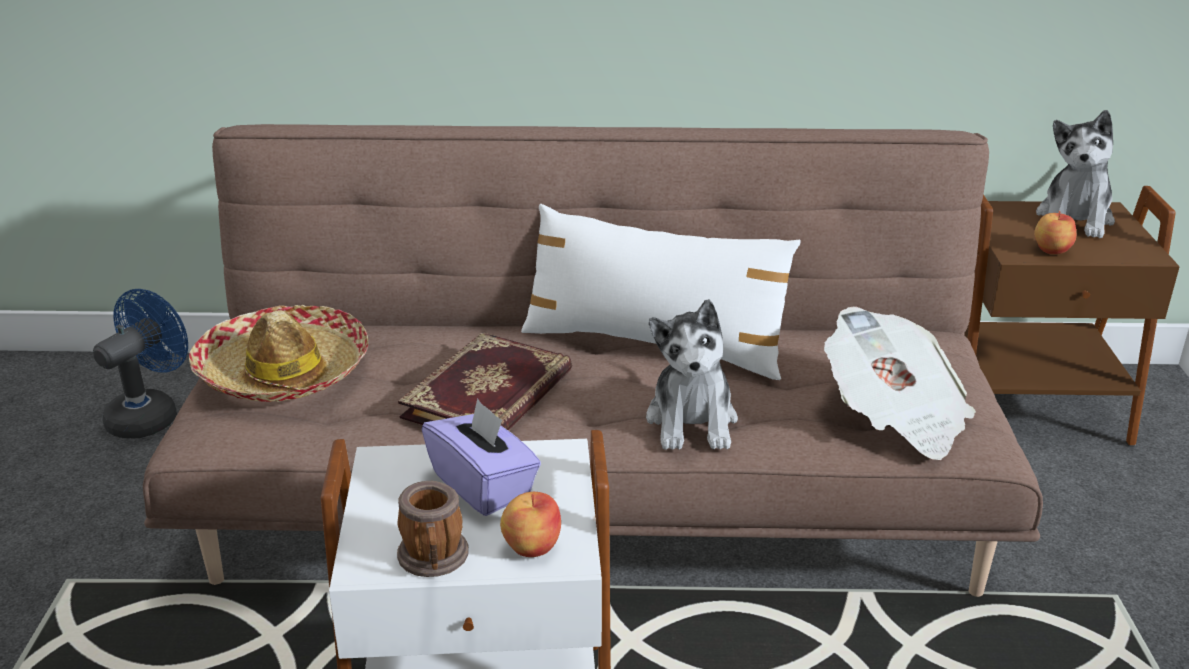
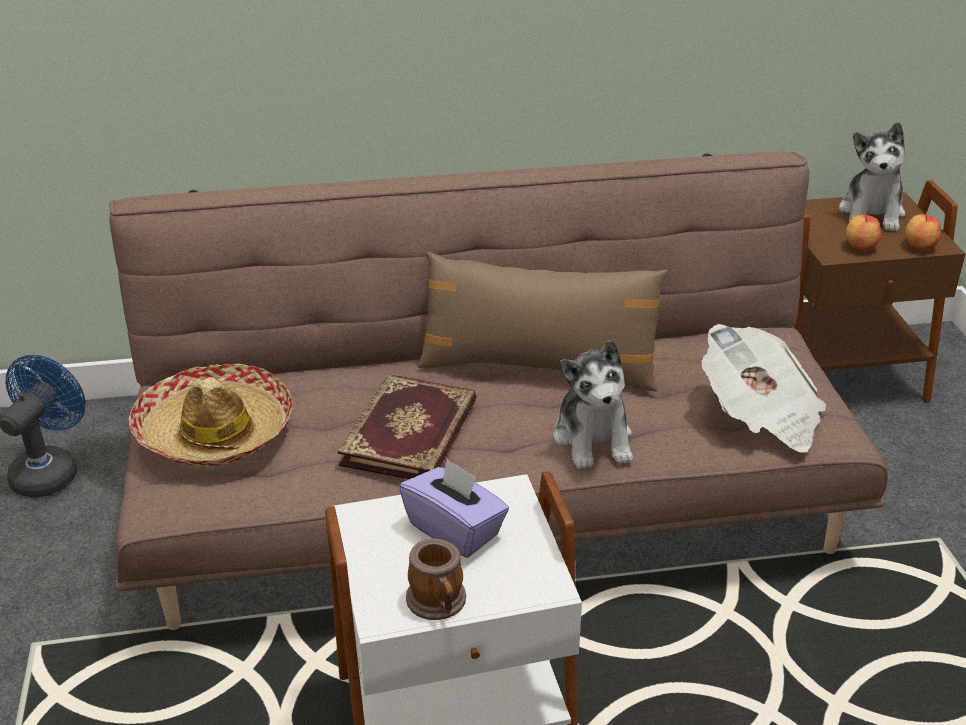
camera: 10 degrees left, 5 degrees up
apple [500,492,561,557] -> apple moved to [905,213,941,251]
white pillow [521,204,801,380] -> brown pillow [418,252,668,391]

